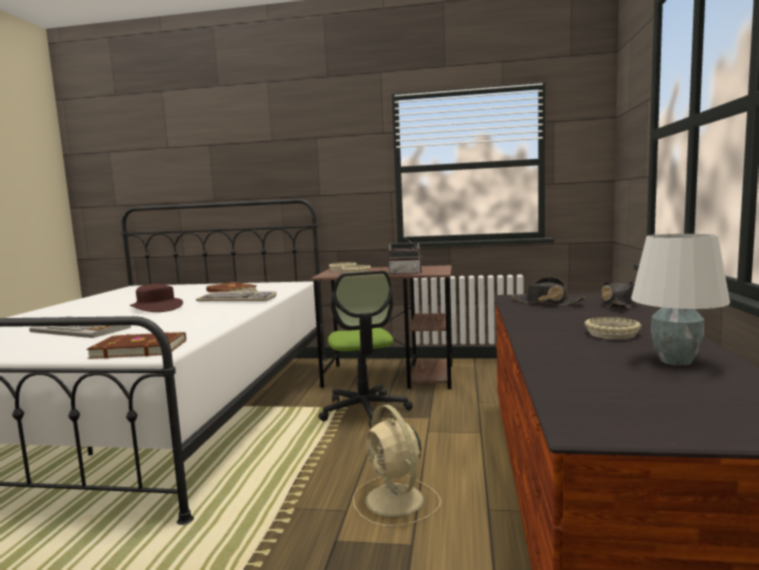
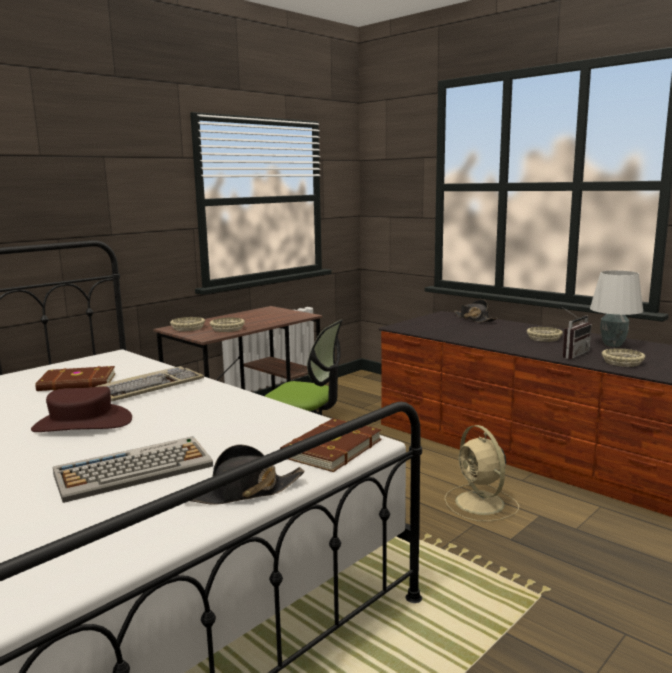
camera: 55 degrees left, 5 degrees up
beige fan [353,404,441,527] -> beige fan turned 60 degrees clockwise [444,425,519,522]
radio [388,236,422,274] -> radio moved to [562,307,592,359]
black hat [510,277,586,305] -> black hat moved to [190,444,304,505]
none -> beige bowl [602,348,645,367]

